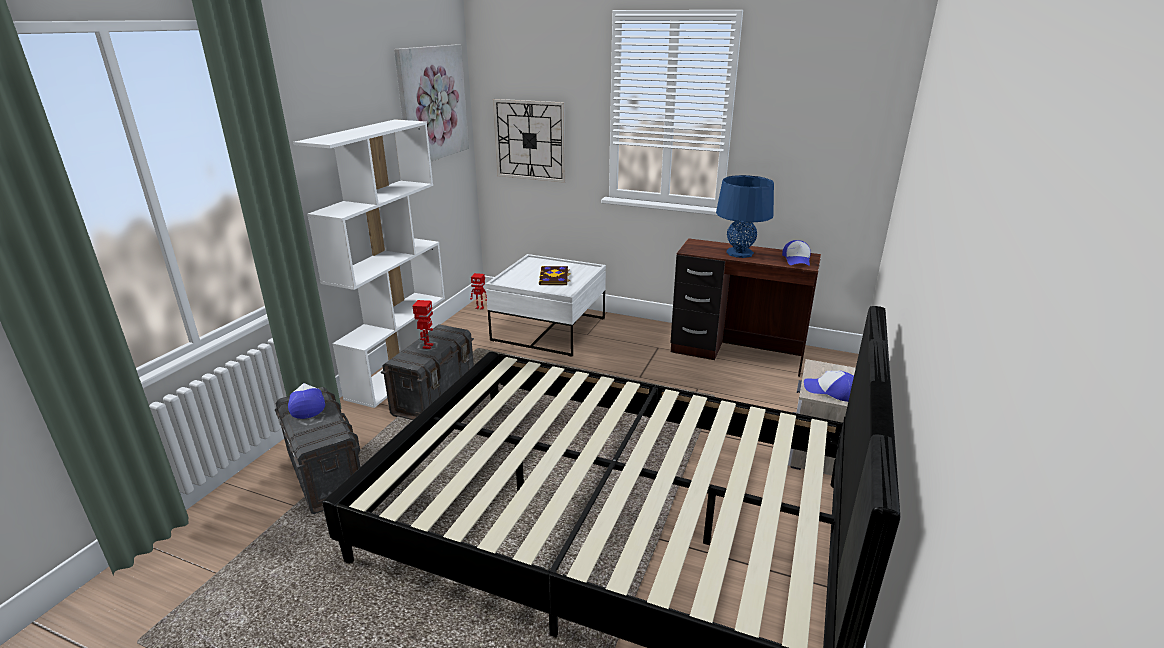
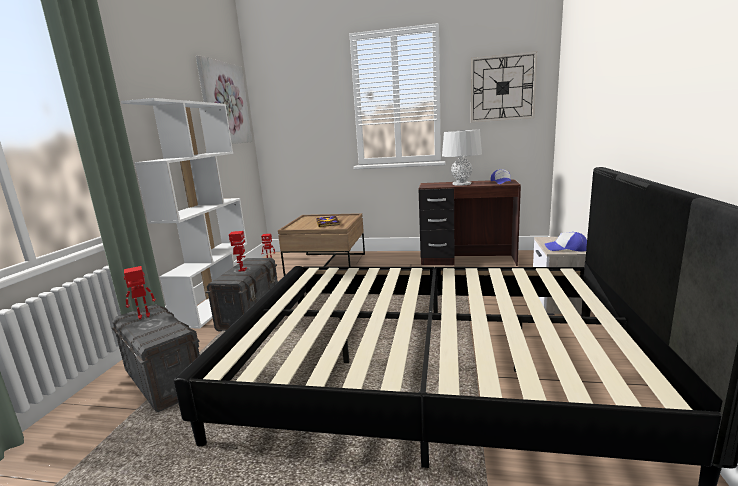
camera: 10 degrees left, 10 degrees down
cap [288,383,325,419] -> toy robot [124,266,156,319]
white coffee table [486,254,606,357] -> brown coffee table [278,213,365,276]
wall clock [493,99,566,183] -> wall clock moved to [471,51,537,122]
blue table lamp [716,175,774,258] -> grey table lamp [442,130,482,186]

